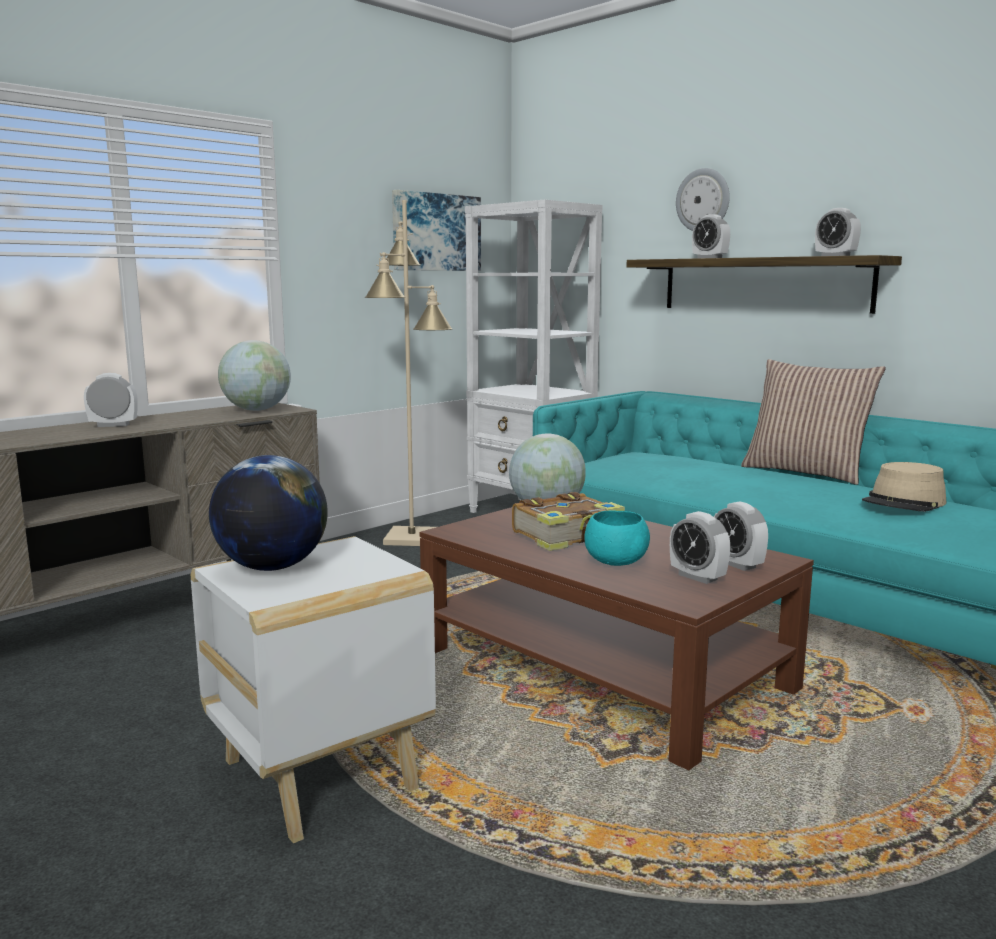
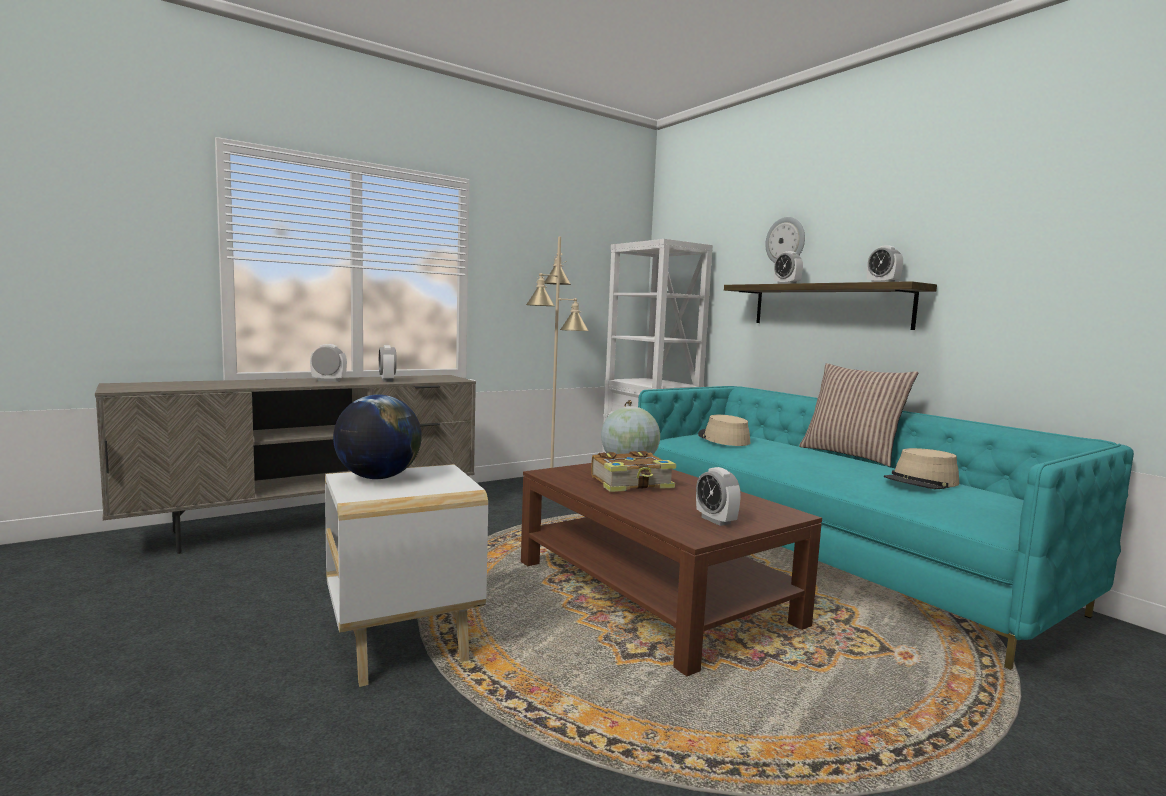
camera: 10 degrees right, 5 degrees down
globe [218,340,291,411] -> none
picture [392,190,481,271] -> none
turquoise bowl [584,511,650,566] -> none
alarm clock [714,501,768,571] -> alarm clock moved to [379,345,397,382]
none -> beige hat [698,415,750,446]

